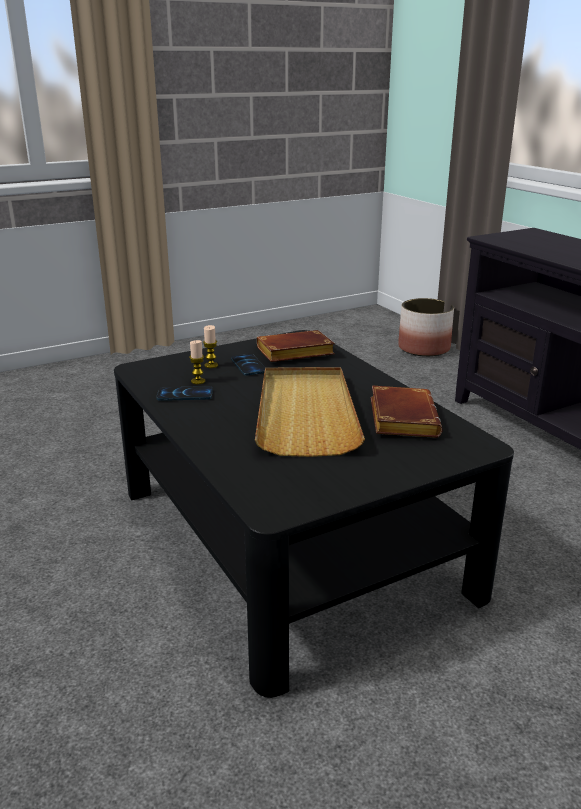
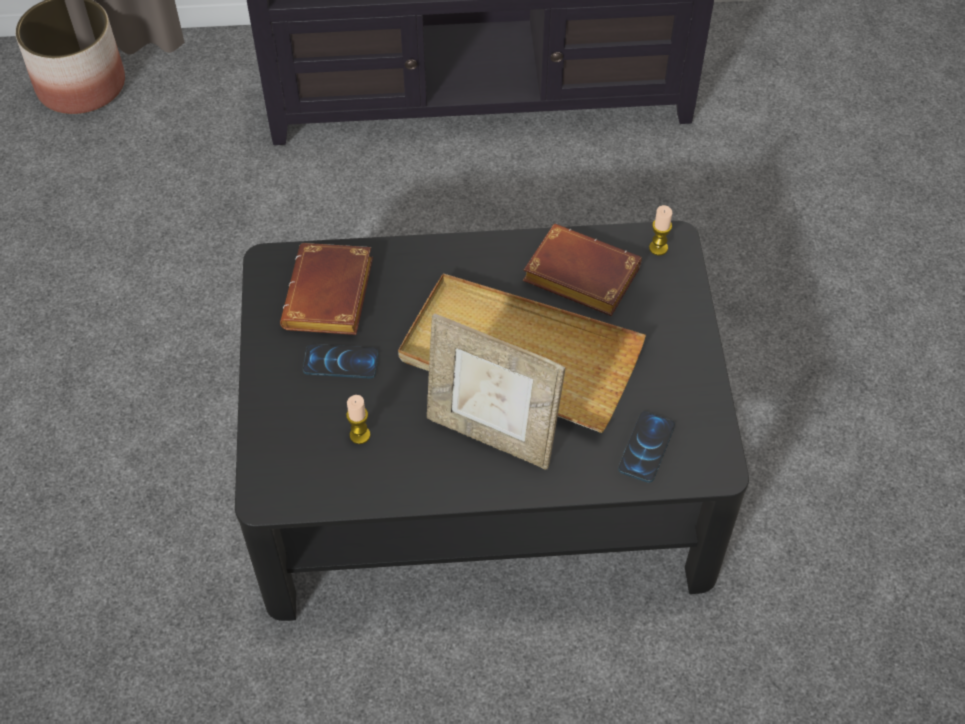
camera: 65 degrees left, 30 degrees up
phone [156,386,213,401] -> phone moved to [618,412,675,483]
candle [203,325,218,368] -> candle moved to [649,205,672,255]
none -> picture frame [427,313,565,470]

